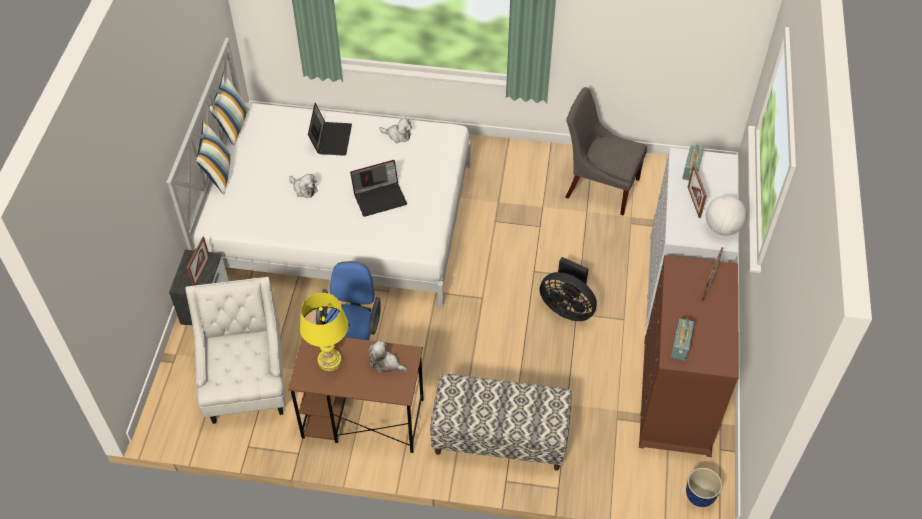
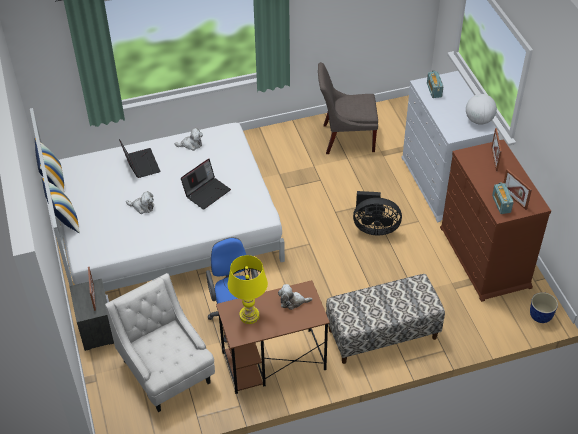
camera: 25 degrees left, 5 degrees down
picture frame [688,164,707,218] -> picture frame moved to [503,169,532,210]

